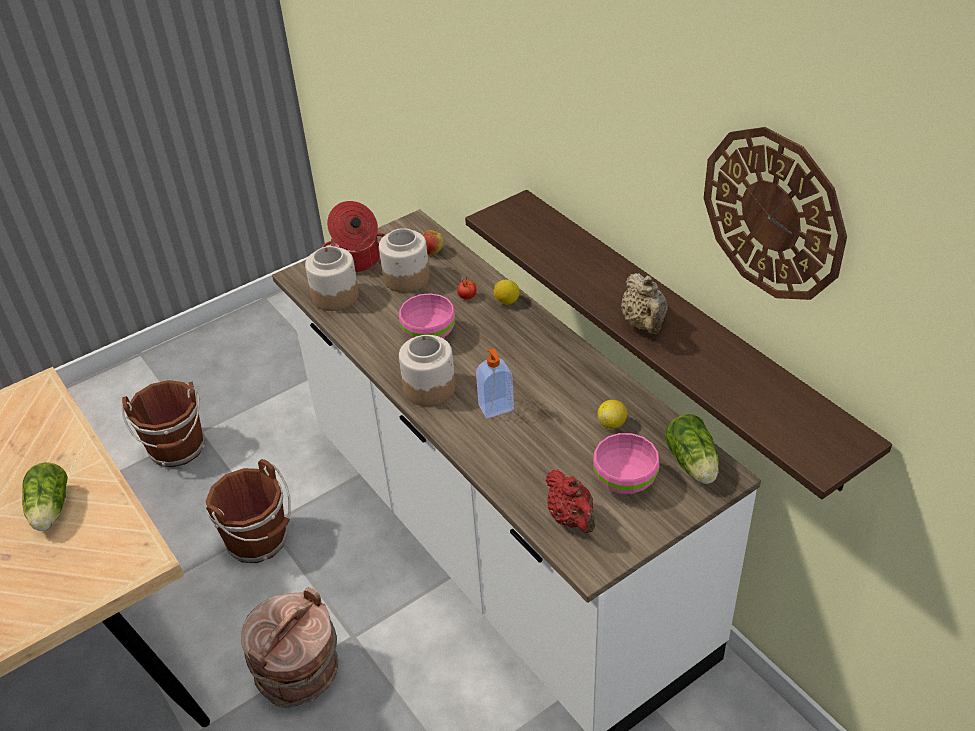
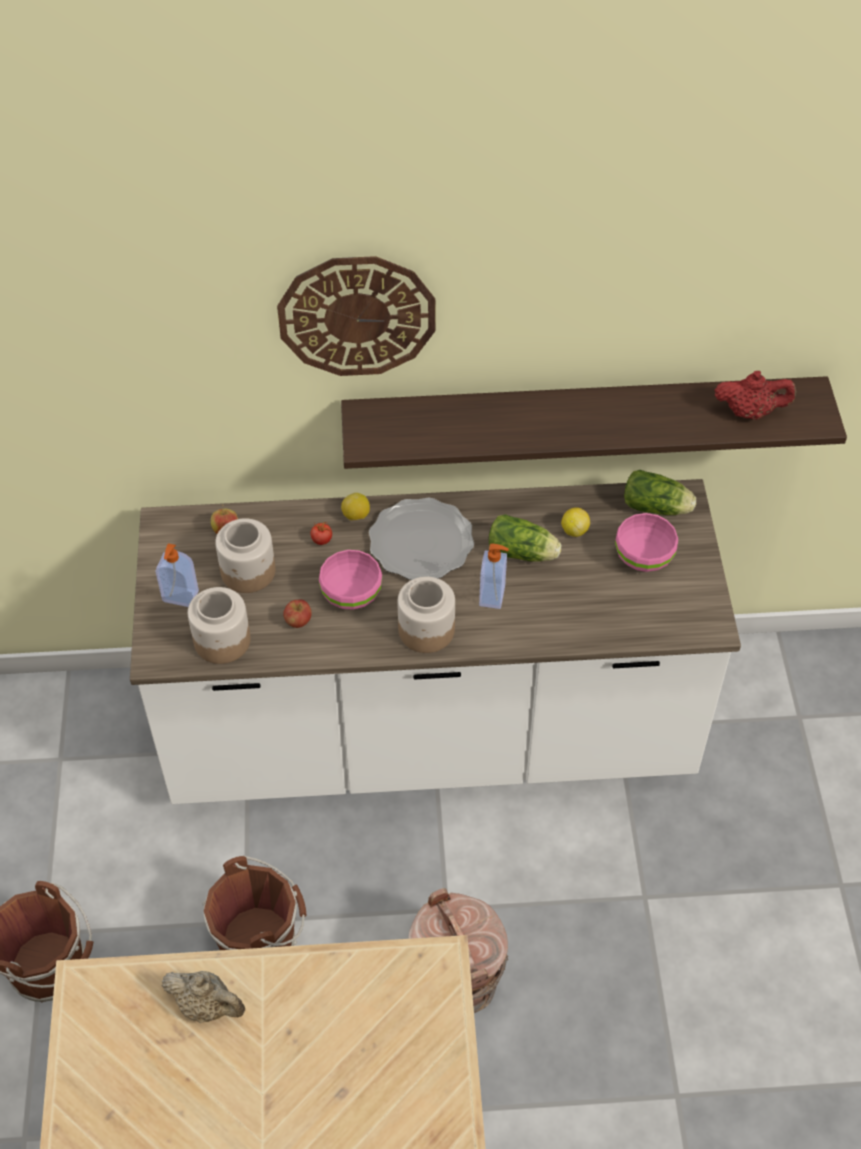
camera: 60 degrees left, 10 degrees up
lettuce [22,462,68,531] -> lettuce moved to [488,514,562,562]
cooking pot [322,201,385,272] -> soap dispenser [156,543,199,607]
red teapot [545,469,595,533] -> red teapot moved to [715,371,796,420]
beige teapot [621,273,668,334] -> beige teapot moved to [162,971,245,1023]
wall clock [704,127,847,300] -> wall clock moved to [277,256,435,376]
none -> apple [283,599,312,628]
none -> plate [369,498,474,580]

